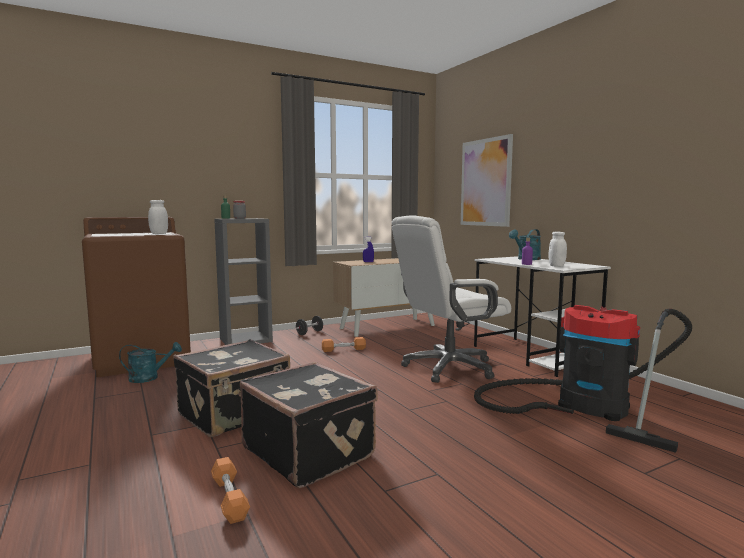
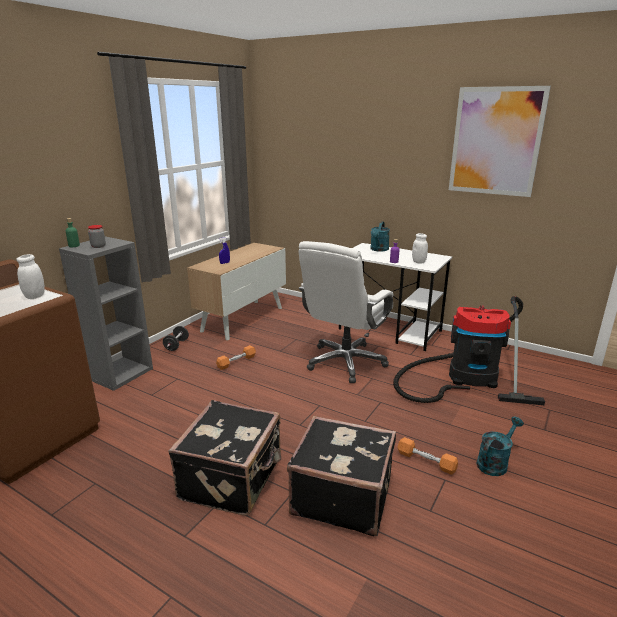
camera: 30 degrees left, 15 degrees up
turquoise watering can [119,342,182,383] -> turquoise watering can moved to [476,416,524,476]
orange dumbbell [211,457,250,524] -> orange dumbbell moved to [397,437,458,475]
picture [461,134,513,227] -> picture moved to [449,86,551,197]

